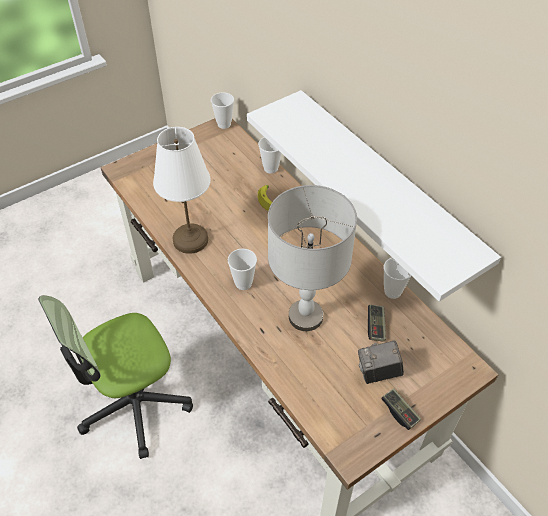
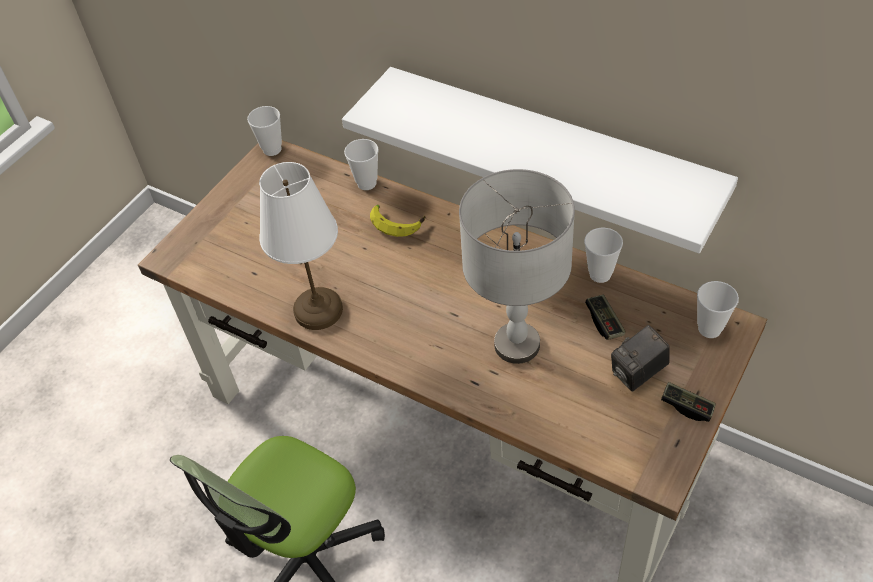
camera: 20 degrees left, 0 degrees up
cup [228,249,257,290] -> cup moved to [697,281,739,338]

